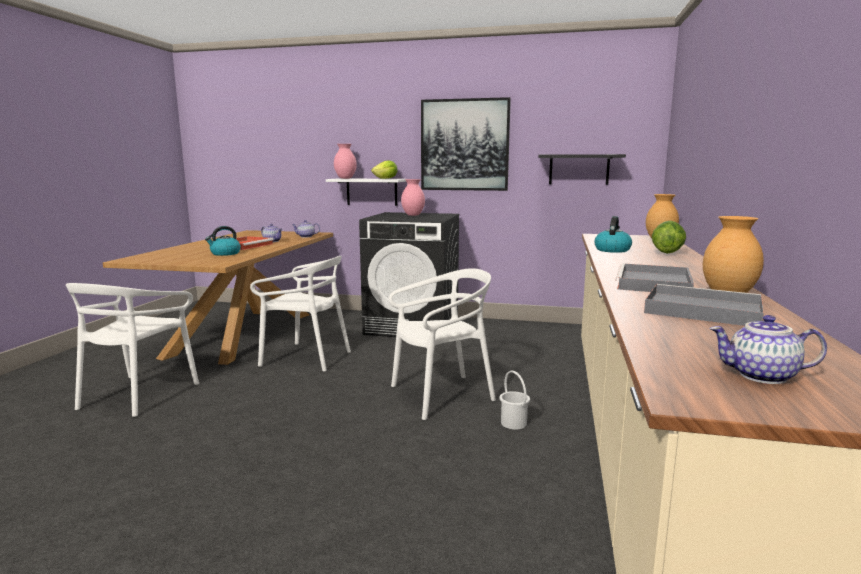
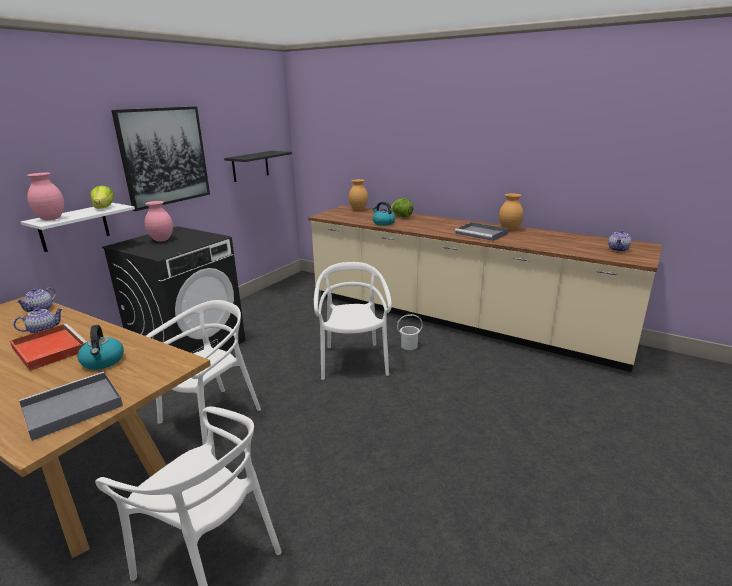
camera: 70 degrees left, 10 degrees up
grey tray [644,284,764,326] -> grey tray moved to [19,371,123,441]

